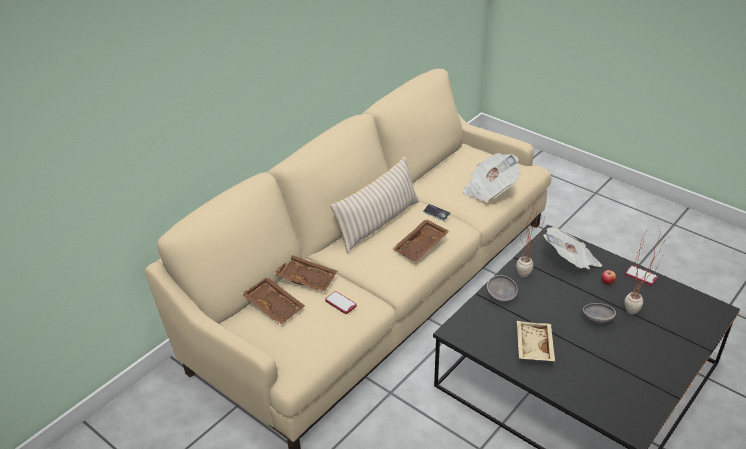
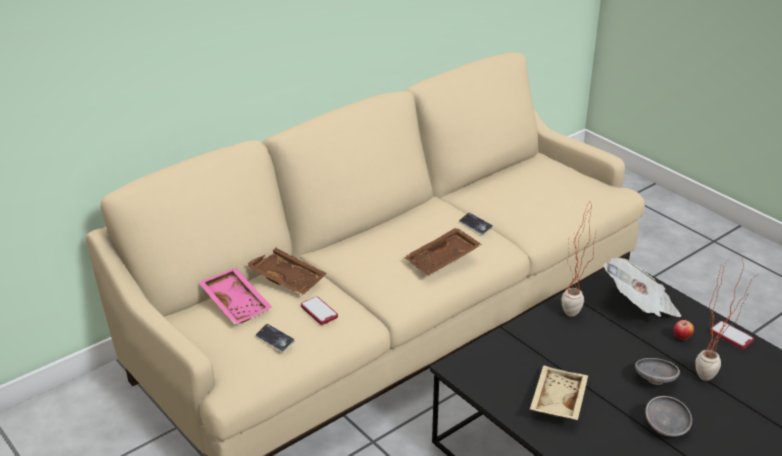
camera: 10 degrees right, 5 degrees down
brown tray [241,277,305,325] -> pink tray [198,267,272,325]
beige pillow [330,156,419,253] -> none
newspaper [462,153,521,203] -> none
grey bowl [487,275,518,302] -> grey bowl moved to [645,396,692,437]
none -> phone [255,324,295,352]

